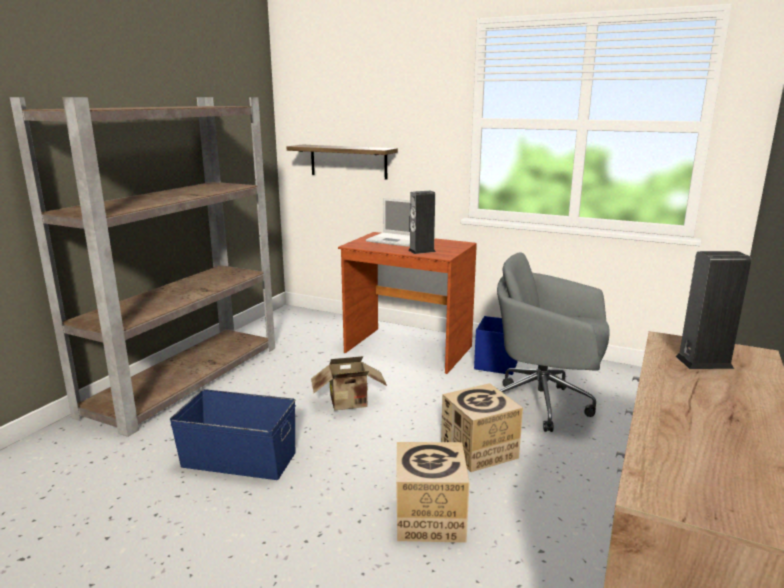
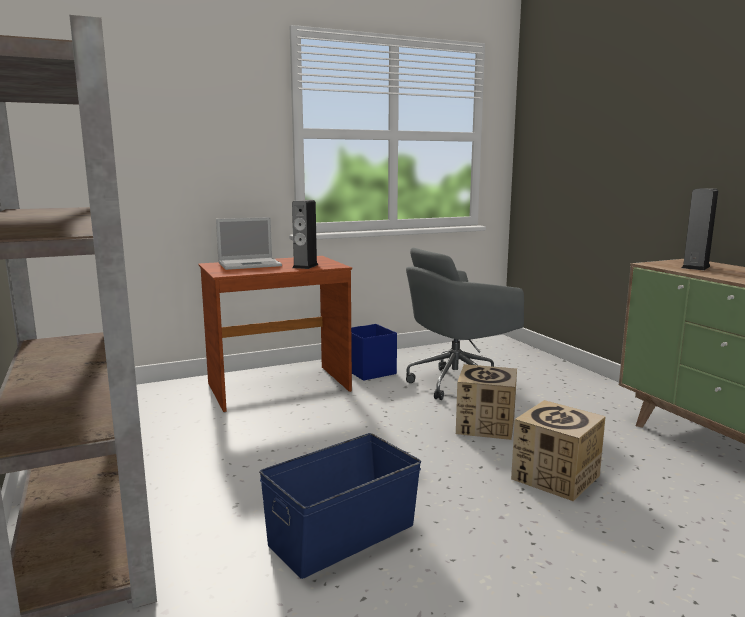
camera: 50 degrees left, 5 degrees down
shelf [287,145,398,180] -> none
cardboard box [311,356,387,410] -> none

